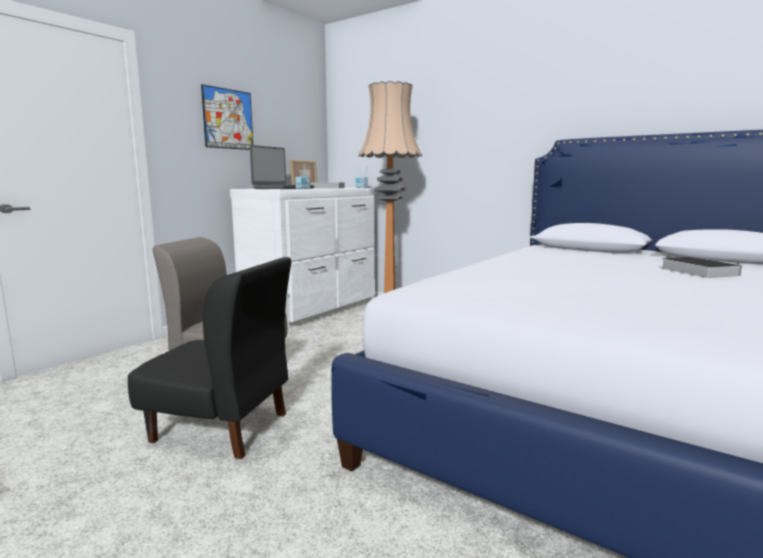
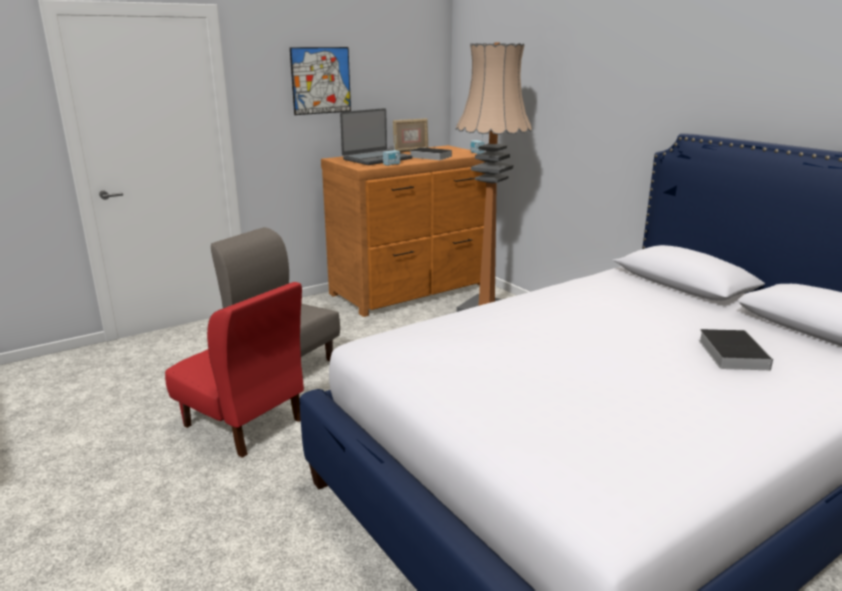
camera: 20 degrees right, 10 degrees up
black chair [128,257,291,459] -> red chair [165,282,304,458]
white dresser [230,188,375,329] -> brown dresser [321,145,487,317]

